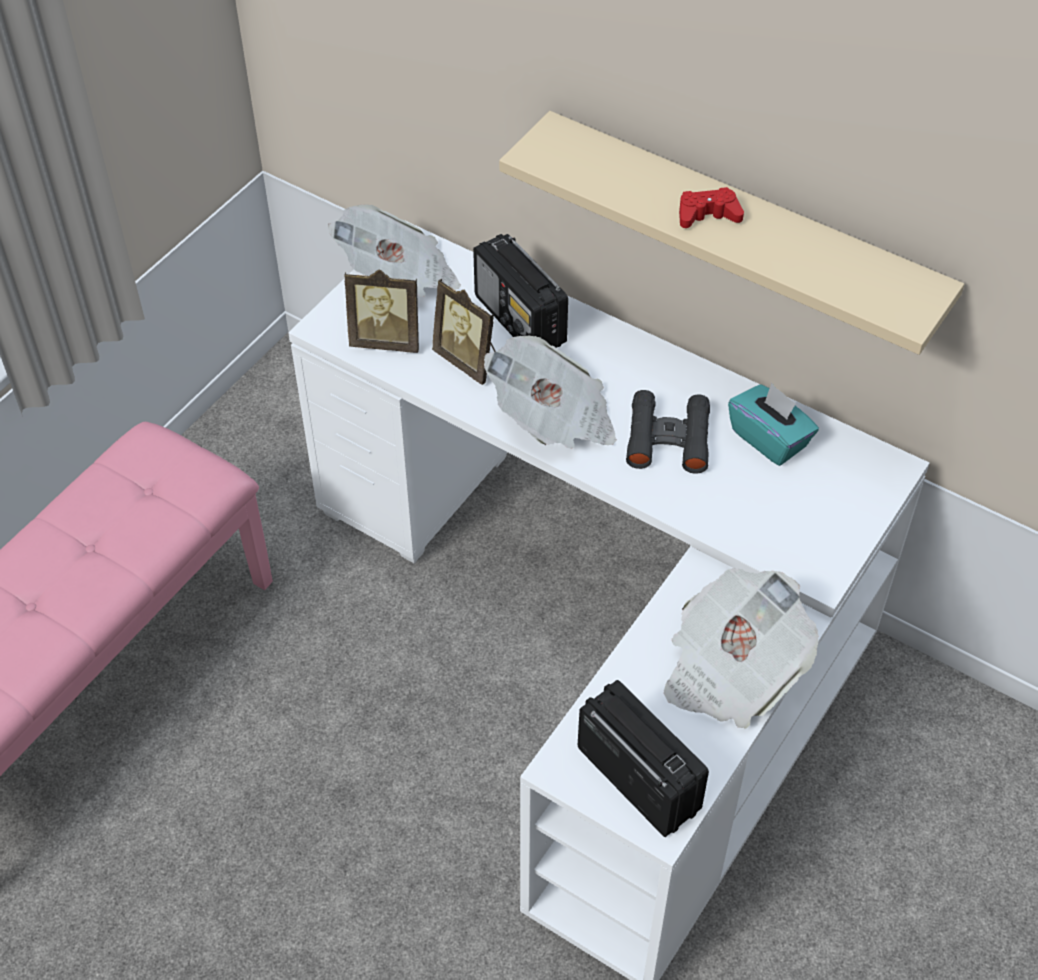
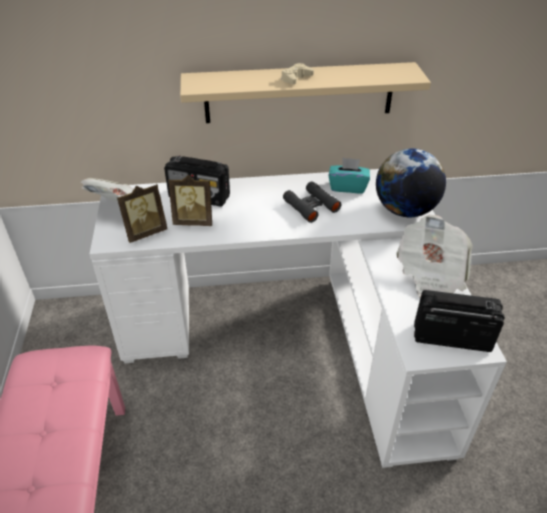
camera: 40 degrees left, 10 degrees down
newspaper [484,335,617,449] -> none
red game controller [679,187,744,228] -> beige game controller [281,63,314,84]
none -> globe [376,149,446,217]

